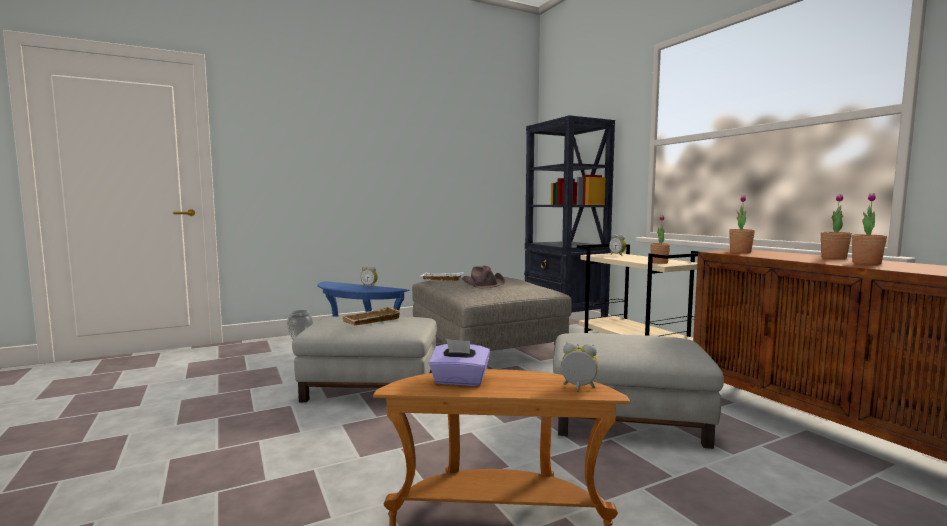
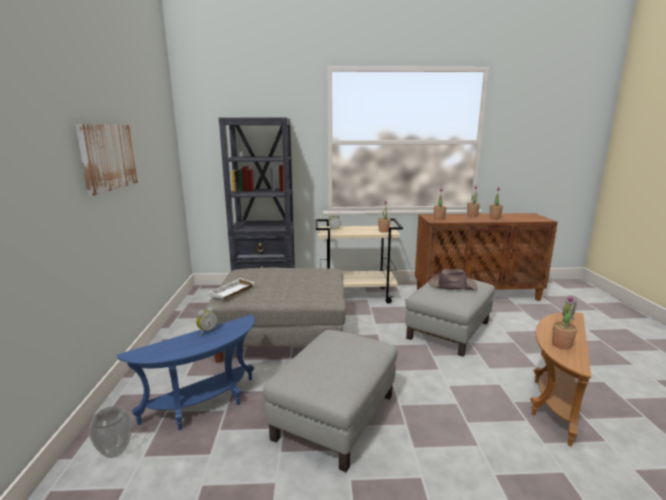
camera: 65 degrees left, 10 degrees up
beige tray [342,307,402,325] -> none
purple tissue box [429,339,490,386] -> potted plant [552,295,578,350]
brown hat [462,266,505,289] -> brown hat moved to [429,269,477,290]
none -> picture [75,124,138,196]

